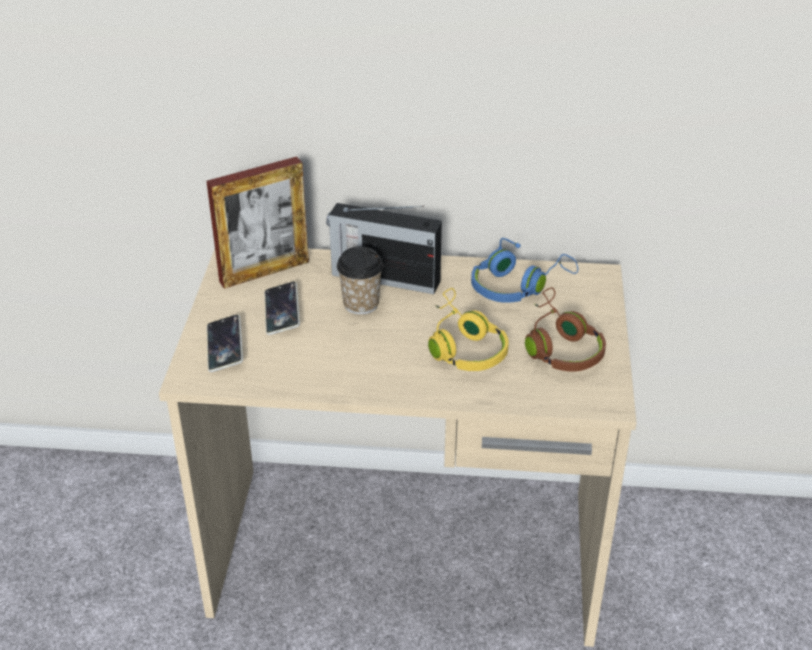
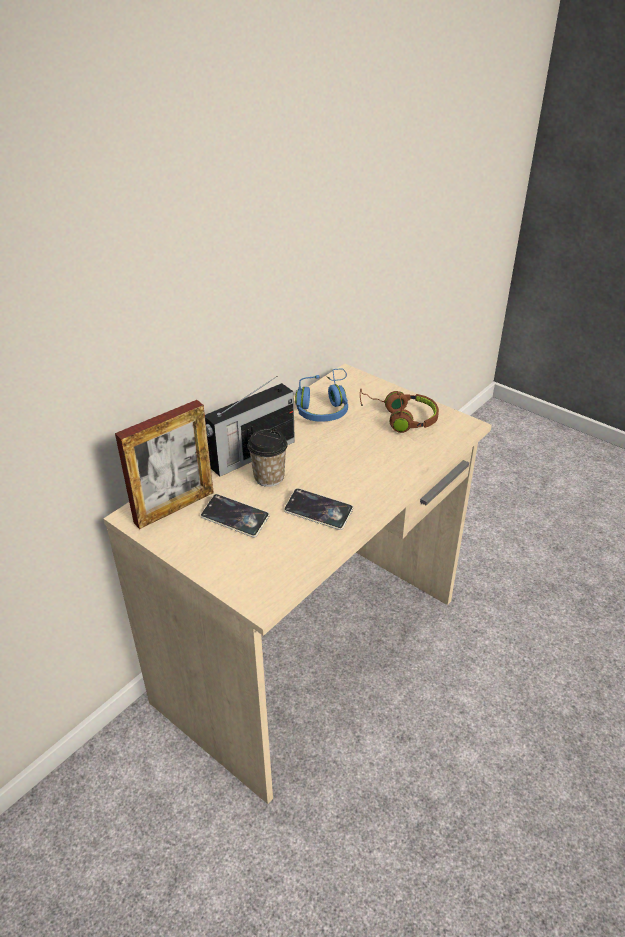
camera: 55 degrees left, 0 degrees up
picture frame [206,156,309,289] -> picture frame turned 45 degrees clockwise [115,400,214,529]
phone [207,315,243,372] -> phone moved to [284,488,353,530]
yellow headphones [428,288,509,371] -> none

